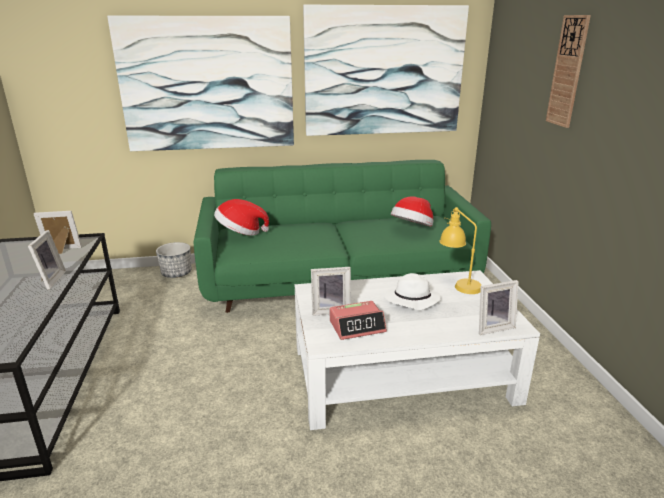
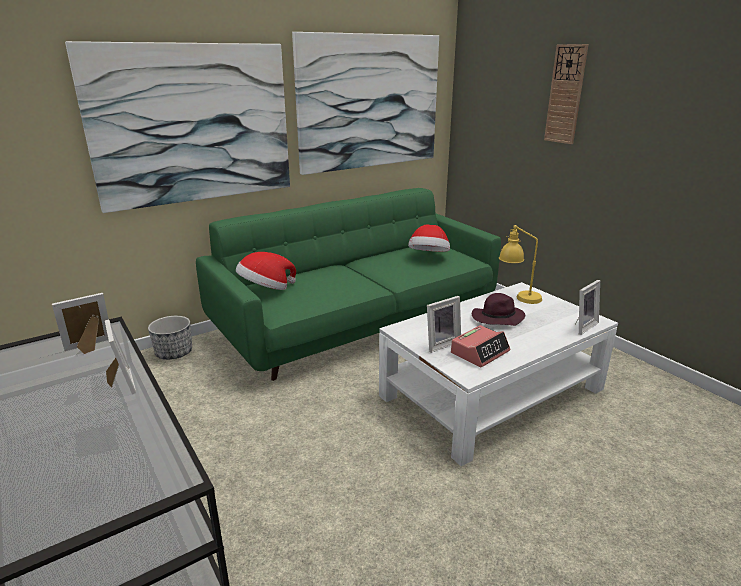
camera: 25 degrees left, 0 degrees up
white hat [385,273,441,310] -> purple hat [472,293,525,326]

